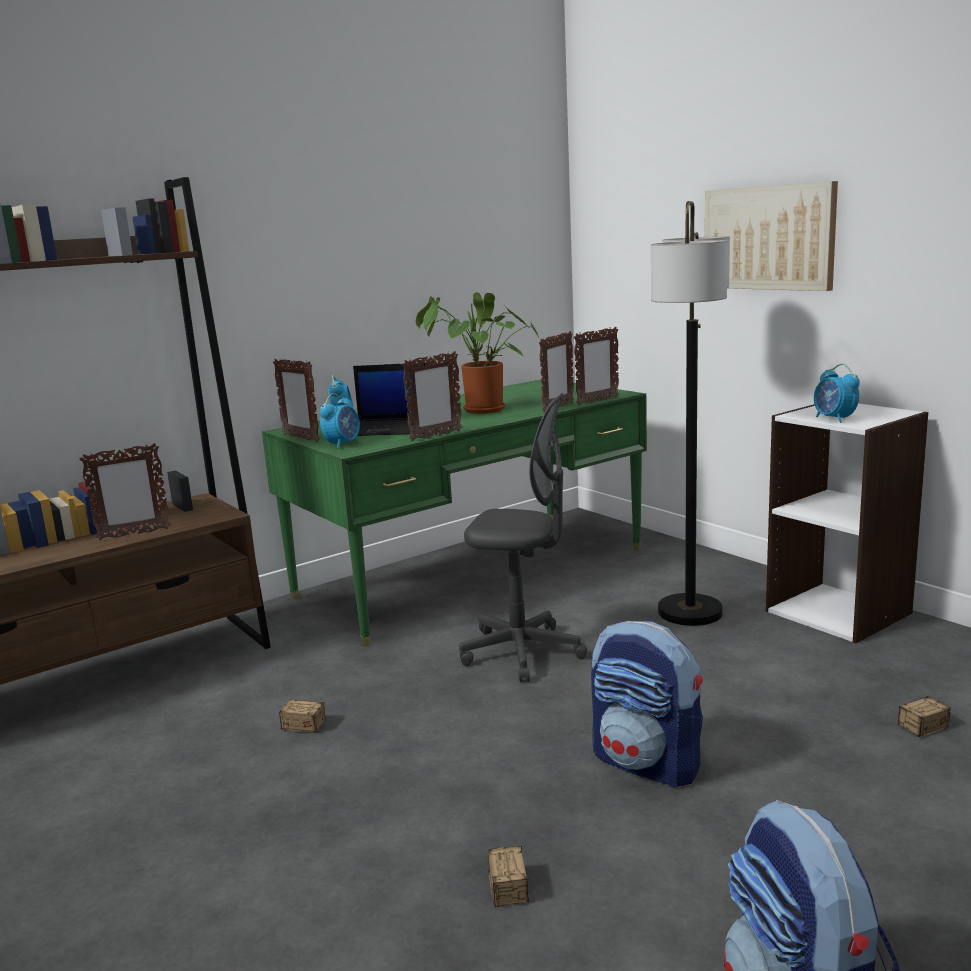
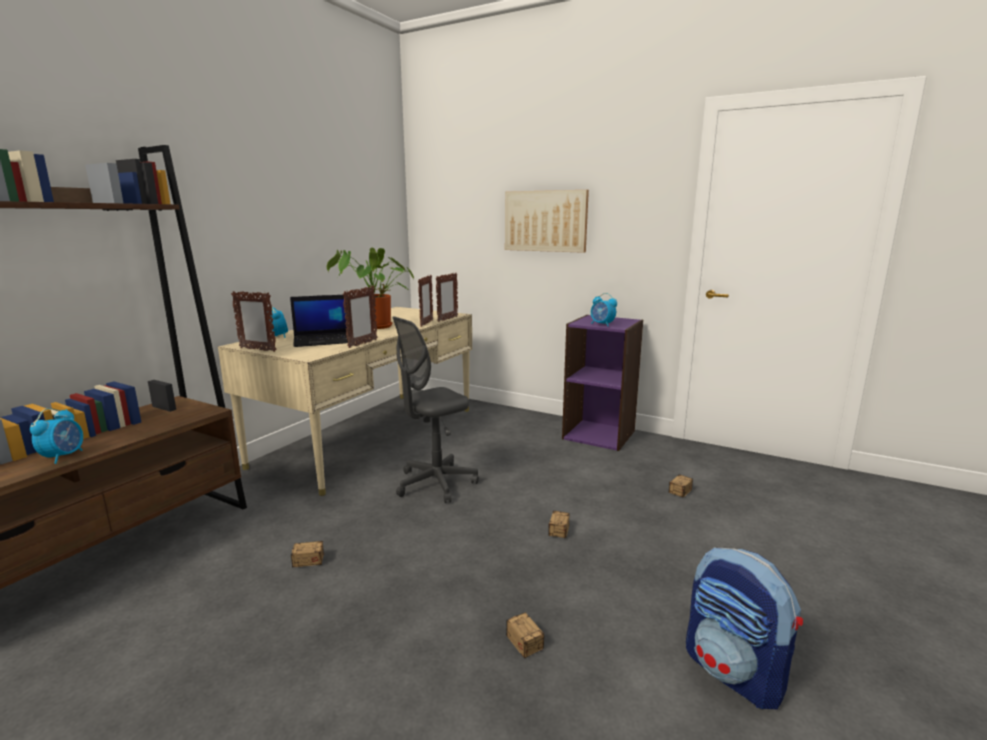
camera: 25 degrees left, 0 degrees up
picture frame [79,443,171,541] -> none
green desk [262,379,647,646] -> beige desk [218,307,472,496]
alarm clock [320,393,360,449] -> alarm clock moved to [30,408,83,464]
grey office chair [459,393,587,682] -> grey office chair turned 150 degrees clockwise [393,316,479,503]
backpack [591,621,703,788] -> storage box [548,511,570,538]
floor lamp [651,201,730,626] -> none
white bookcase [766,403,928,643] -> purple bookcase [562,315,643,451]

